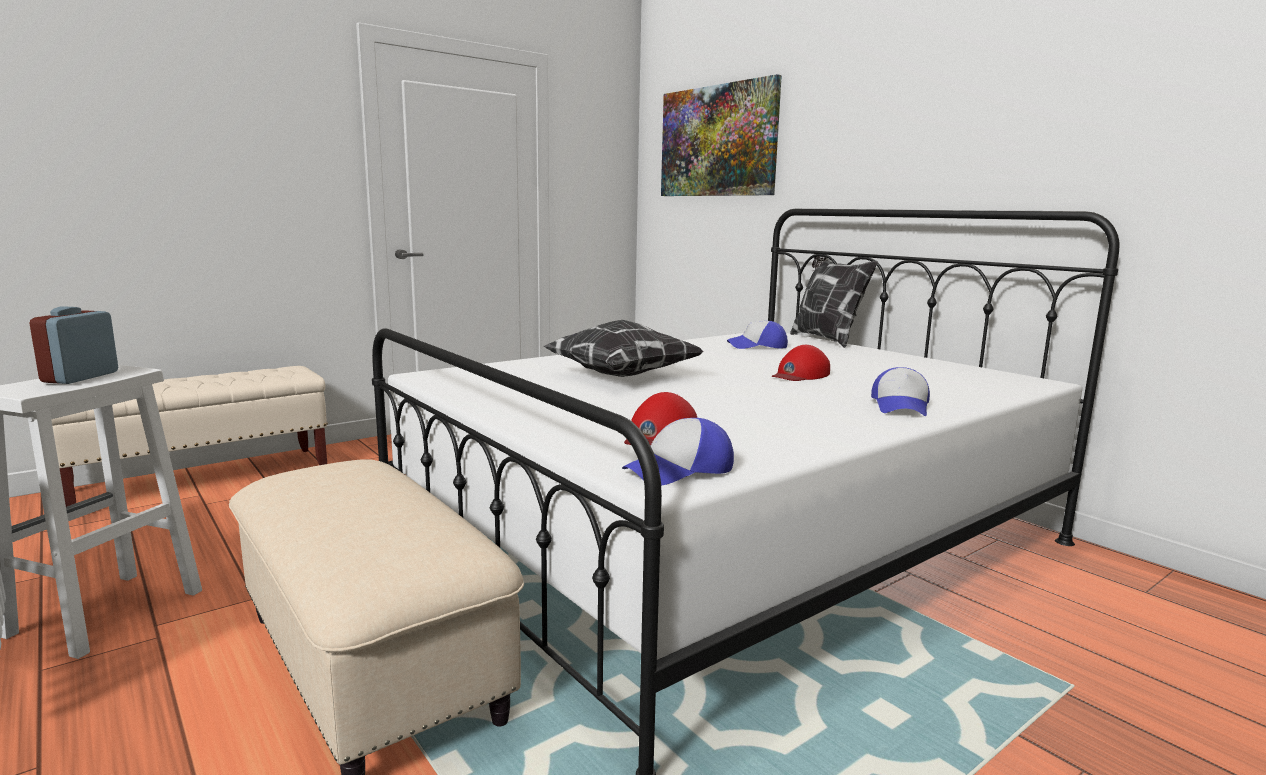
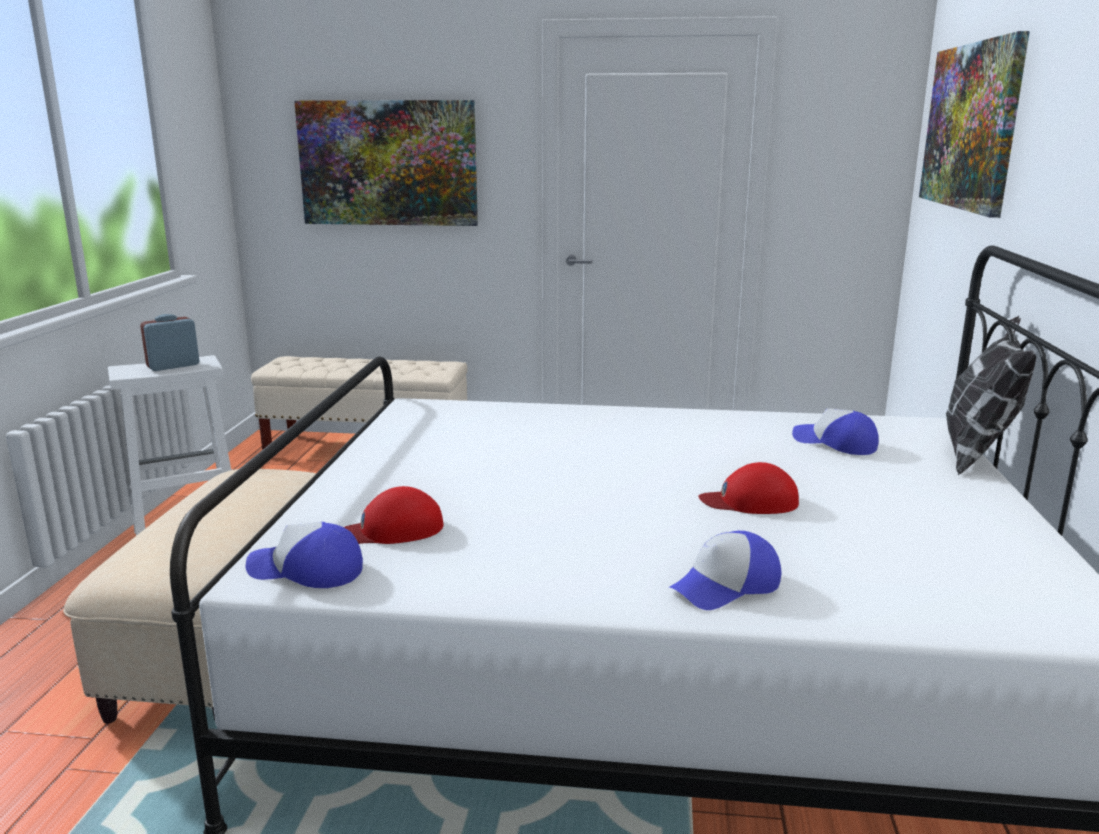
camera: 45 degrees right, 5 degrees up
pillow [543,320,704,377] -> none
none -> picture [294,100,478,226]

